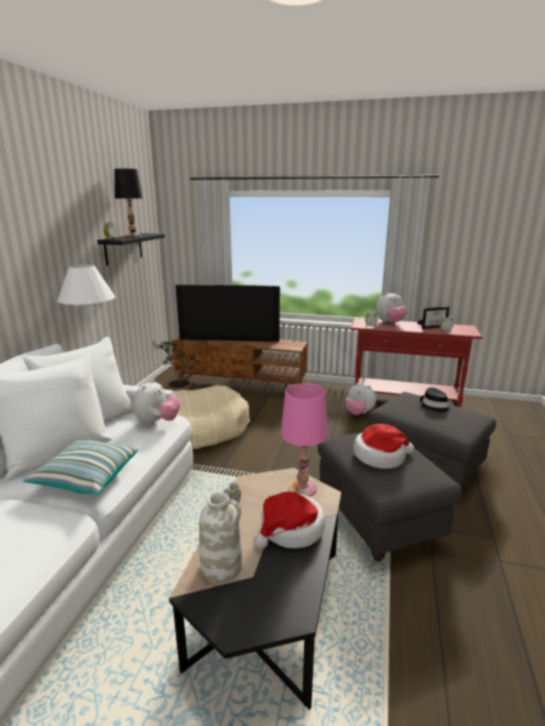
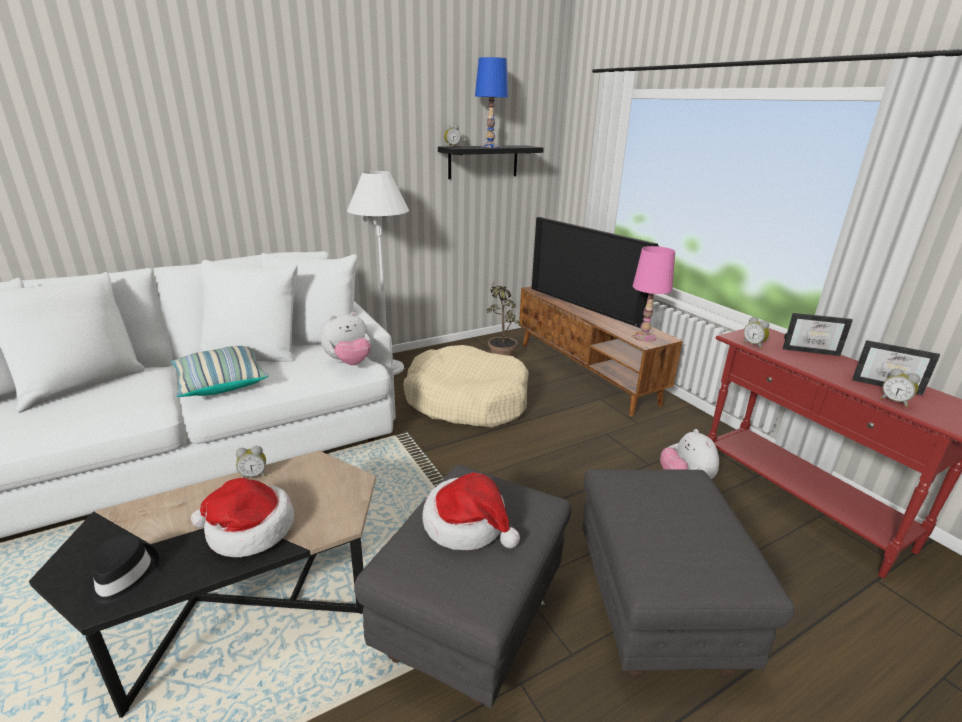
camera: 45 degrees right, 5 degrees up
black table lamp [114,169,143,237] -> blue table lamp [475,57,509,148]
white vase [199,492,242,583] -> none
pink table lamp [281,383,327,497] -> pink table lamp moved to [632,246,675,342]
plush toy [376,292,407,322] -> picture frame [783,313,853,356]
black hat [420,387,452,413] -> black hat moved to [85,534,159,609]

